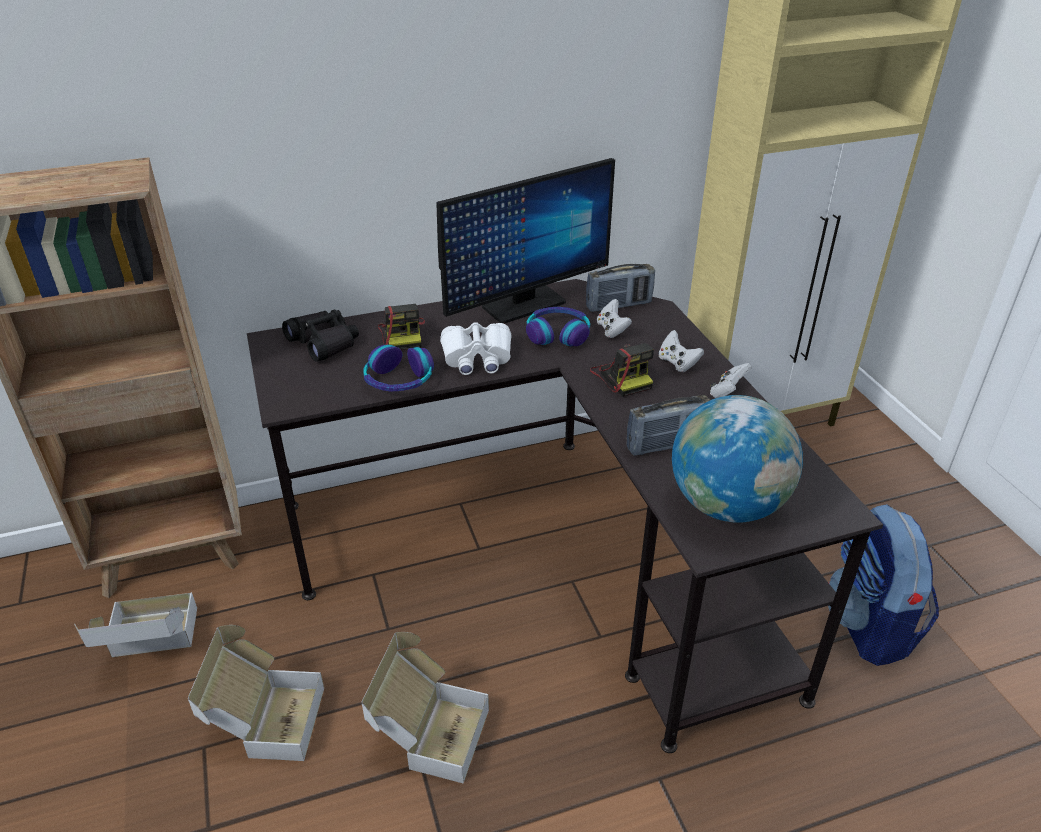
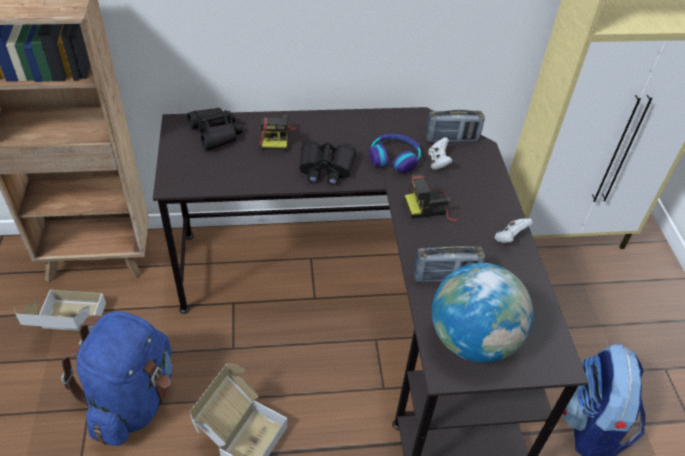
camera: 10 degrees right, 10 degrees up
cardboard box [188,625,324,761] -> blue backpack [61,312,173,446]
headphones [363,345,434,391] -> none
monitor [436,158,615,324] -> none
white binoculars [440,322,512,375] -> black binoculars [299,140,356,185]
camera [590,343,654,397] -> camera turned 90 degrees clockwise [405,174,459,221]
white game controller [659,330,704,372] -> none

